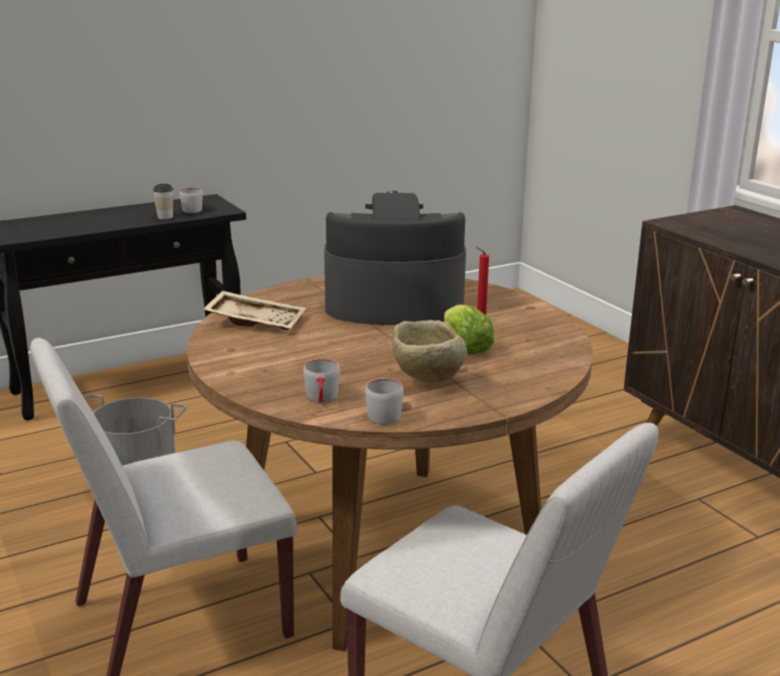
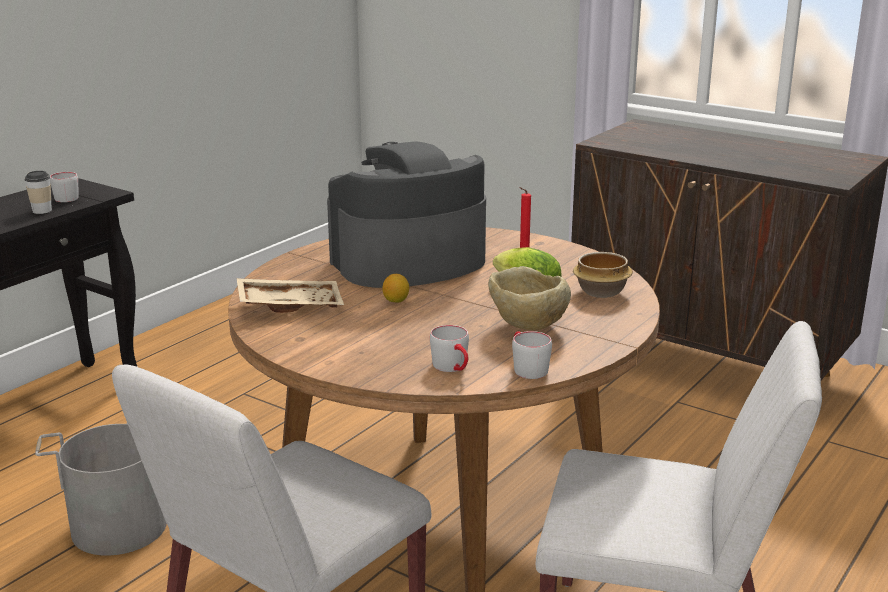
camera: 25 degrees left, 0 degrees up
none -> lemon [382,274,409,303]
none -> bowl [573,252,633,298]

